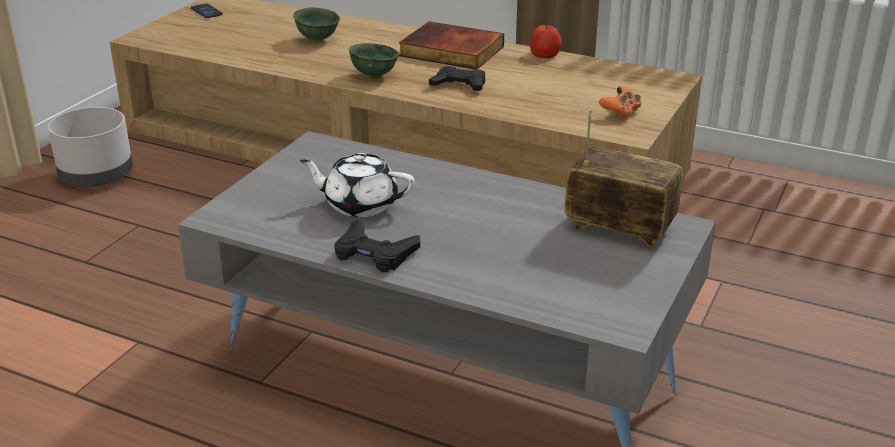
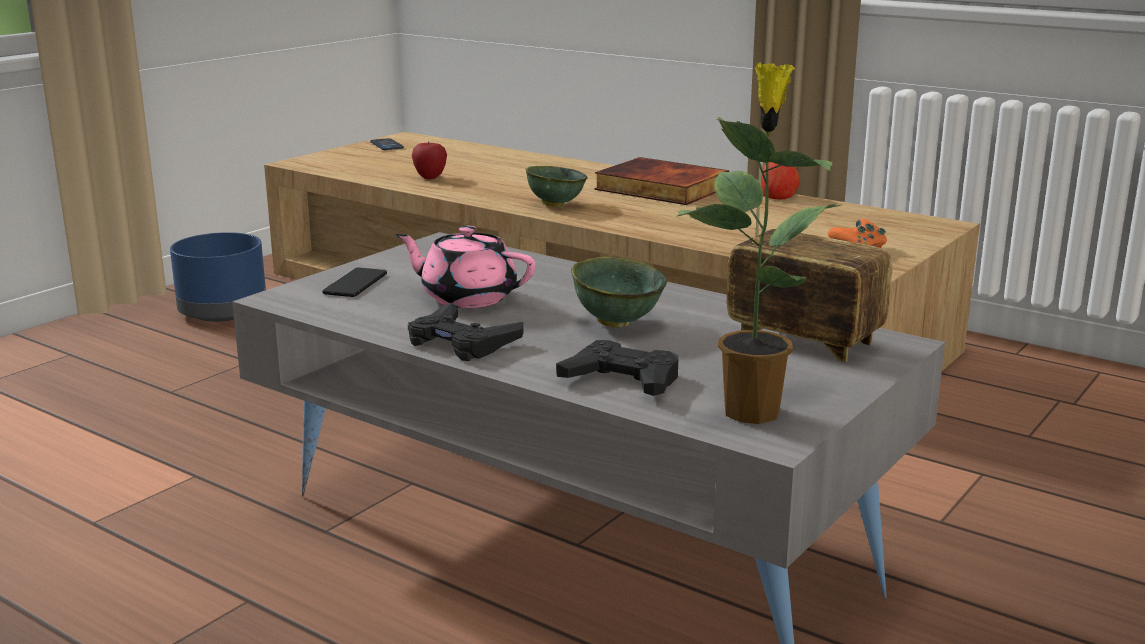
camera: 10 degrees right, 10 degrees down
grey planter [48,107,133,186] -> blue planter [170,232,266,322]
green bowl [293,7,340,42] -> green bowl moved to [571,257,667,328]
white teapot [300,153,415,217] -> pink teapot [395,226,535,308]
black game controller [429,66,485,91] -> black game controller moved to [556,340,678,396]
none -> phone [322,267,387,297]
none -> apple [412,141,447,179]
none -> potted plant [676,63,841,424]

